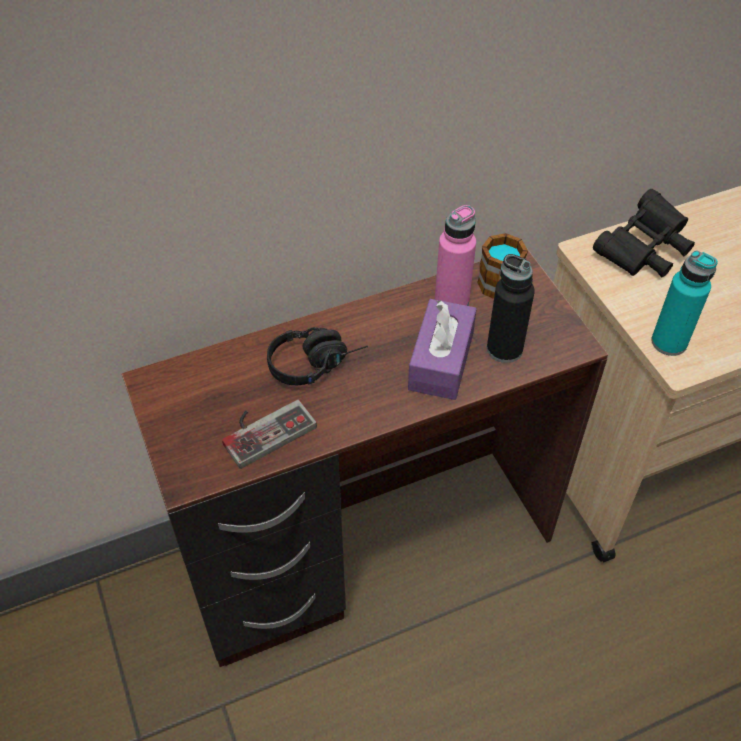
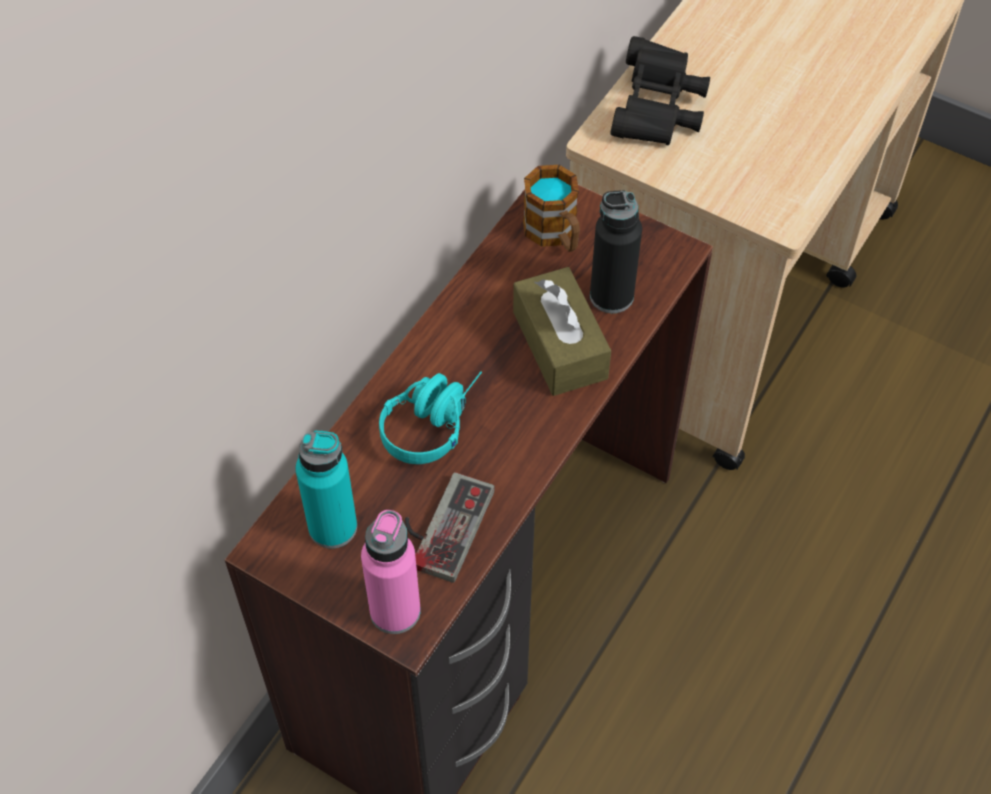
camera: 35 degrees left, 5 degrees up
black headphones [267,327,368,385] -> turquoise headphones [379,371,482,464]
purple tissue box [408,299,477,400] -> brown tissue box [513,267,611,396]
pink bottle [435,205,476,306] -> pink bottle moved to [361,510,421,634]
turquoise bottle [651,251,718,356] -> turquoise bottle moved to [295,430,357,549]

